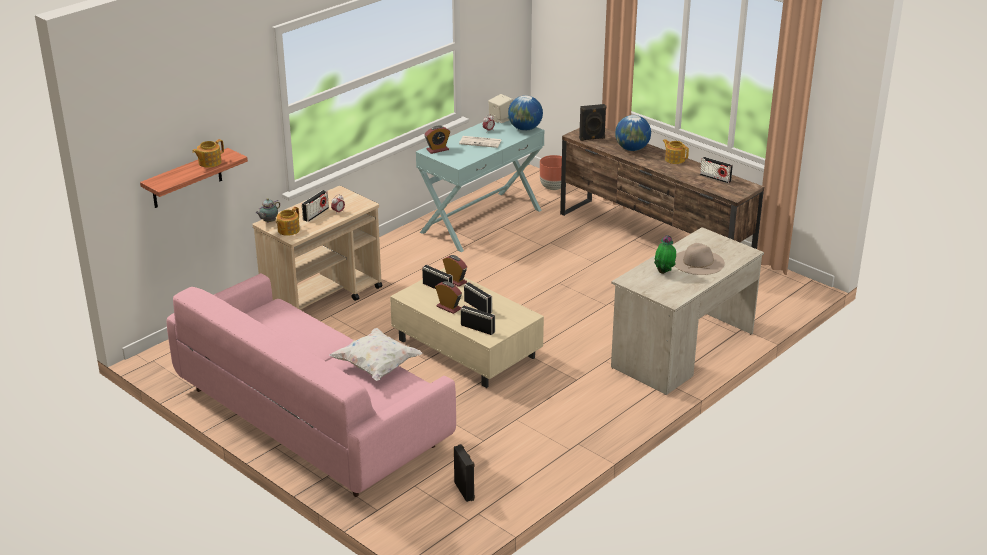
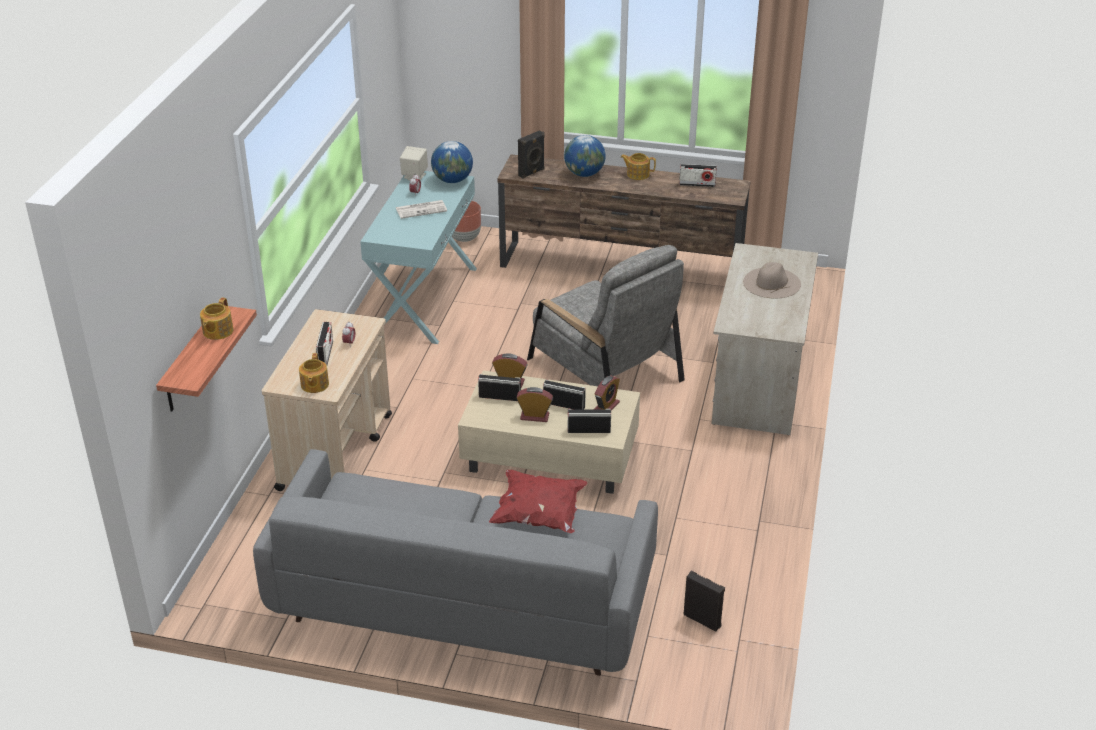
camera: 30 degrees left, 5 degrees up
pink sofa [167,273,456,497] -> grey sofa [253,449,658,676]
teapot [256,198,280,223] -> none
white pillow [329,328,422,381] -> red pillow [489,470,587,533]
alarm clock [424,126,450,154] -> alarm clock moved to [594,376,620,410]
potted plant [654,235,676,274] -> none
none -> grey armchair [527,245,685,386]

